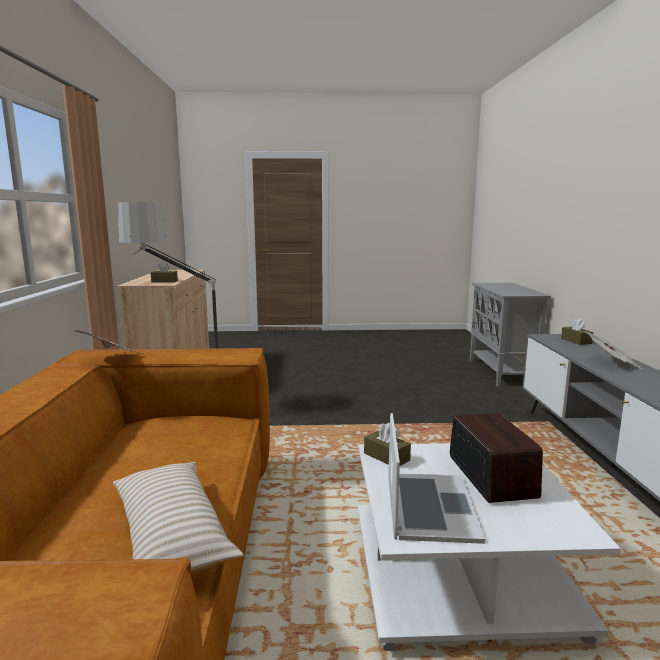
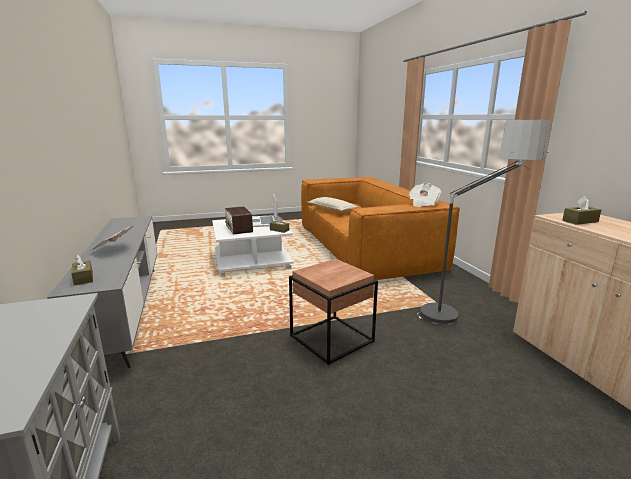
camera: 165 degrees right, 5 degrees up
none -> brown side table [289,259,378,365]

